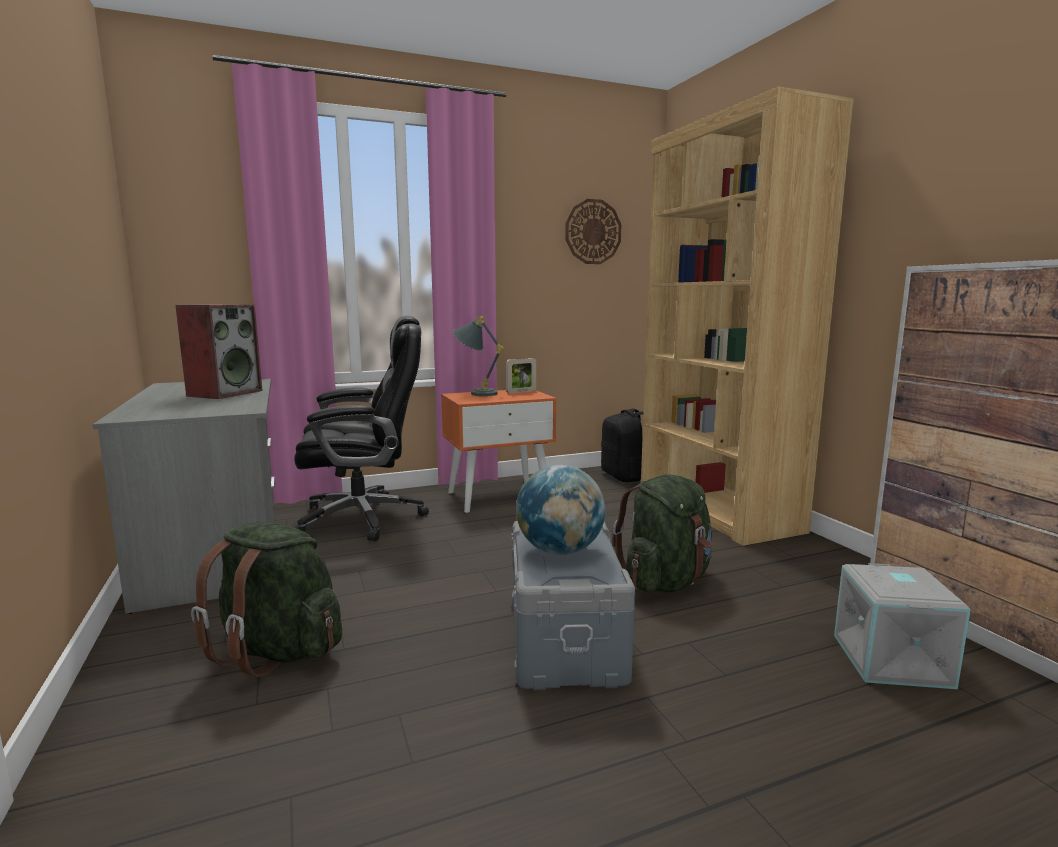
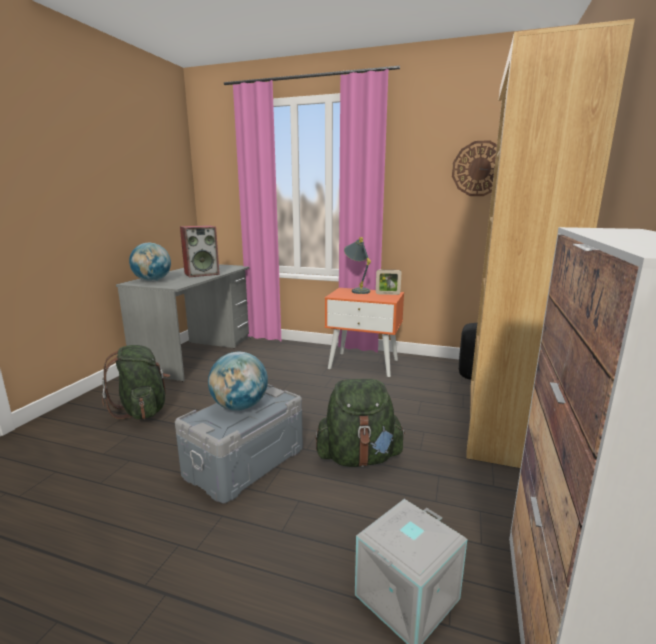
camera: 40 degrees right, 5 degrees up
black office chair [294,316,429,542] -> none
none -> globe [129,243,171,281]

